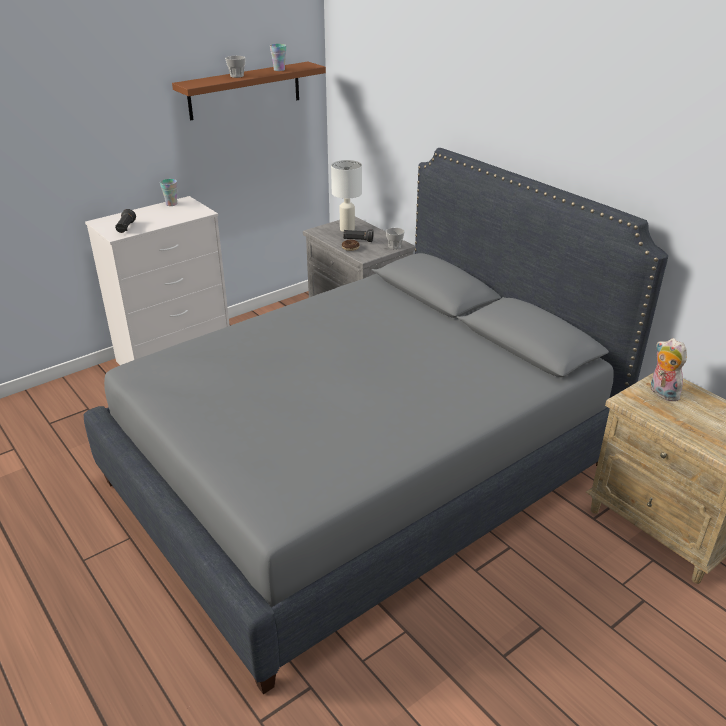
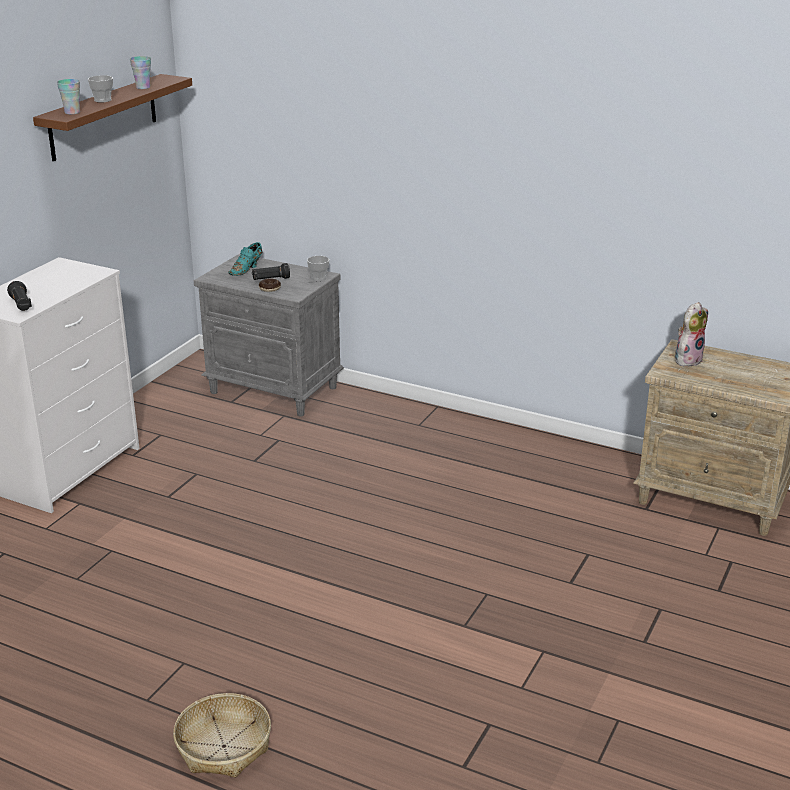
camera: 25 degrees left, 5 degrees down
grey bed [83,148,668,694] -> none
cup [160,179,177,206] -> cup moved to [57,79,80,114]
white table lamp [331,160,362,232] -> turquoise shoe [228,242,262,276]
plush toy [651,338,687,401] -> plush toy turned 105 degrees clockwise [675,302,708,367]
none -> basket [173,693,271,777]

